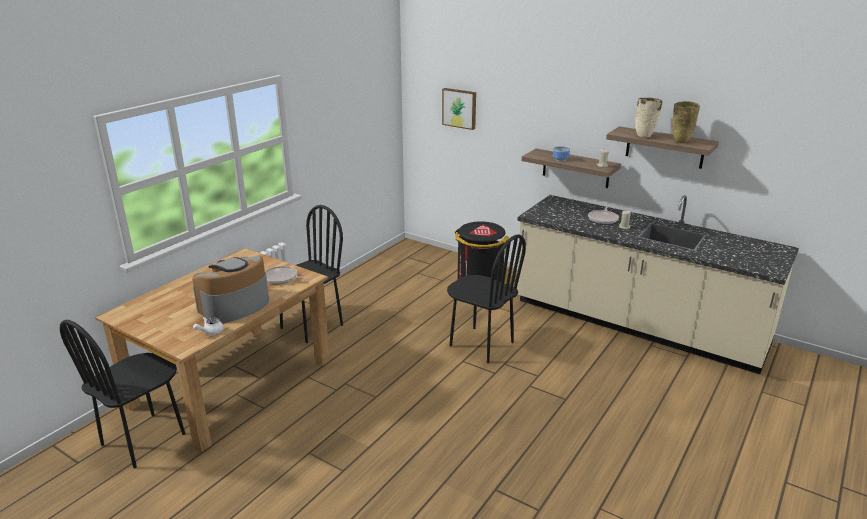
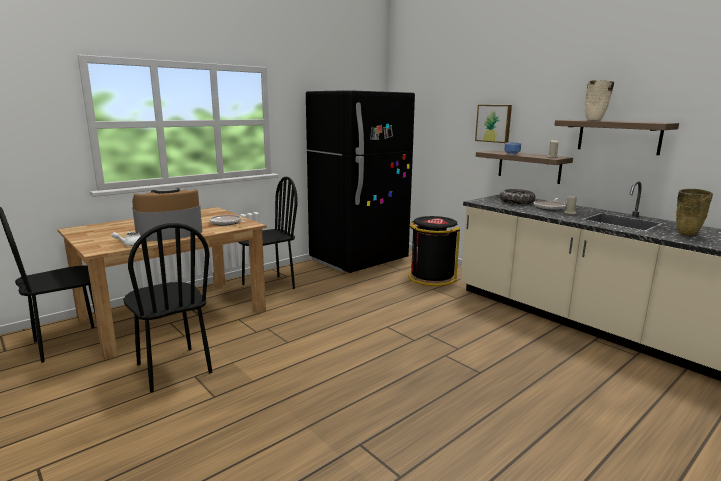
camera: 15 degrees right, 10 degrees down
picture [442,88,476,130] -> picture moved to [475,105,512,143]
black chair [447,235,526,363] -> black chair moved to [123,223,212,393]
beige vase [673,101,700,143] -> beige vase moved to [676,189,713,236]
none -> black fridge [306,90,415,273]
none -> bowl [500,189,535,204]

